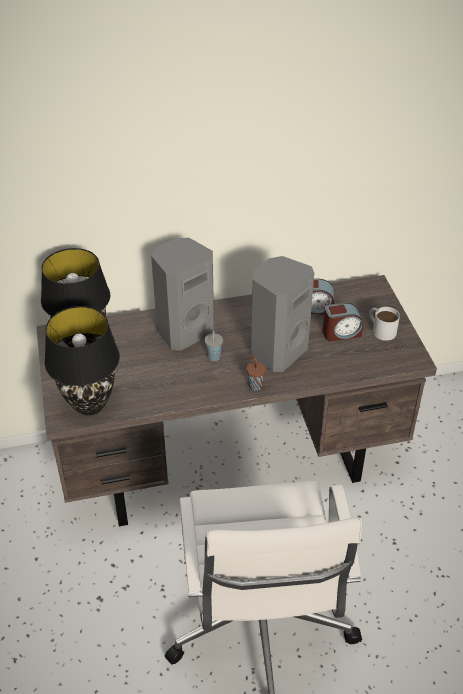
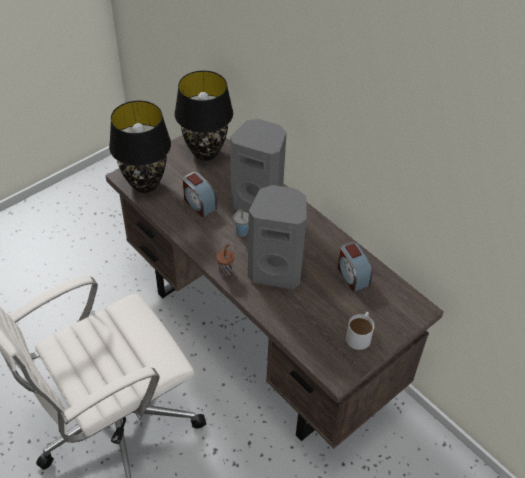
camera: 60 degrees right, 5 degrees up
alarm clock [322,303,363,341] -> alarm clock moved to [183,172,217,217]

